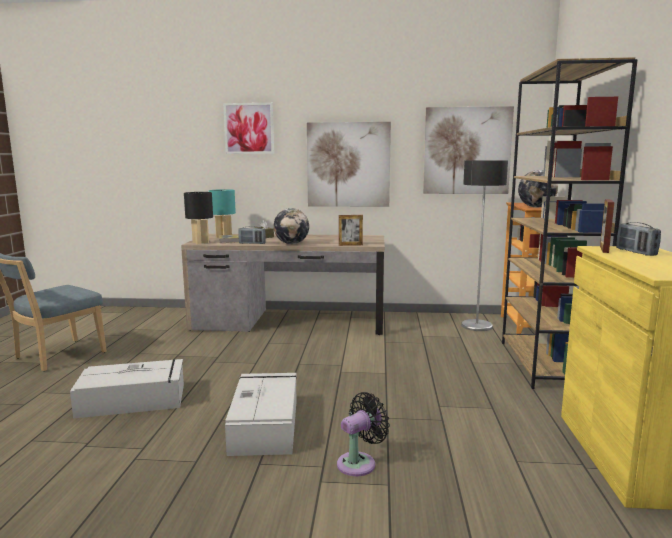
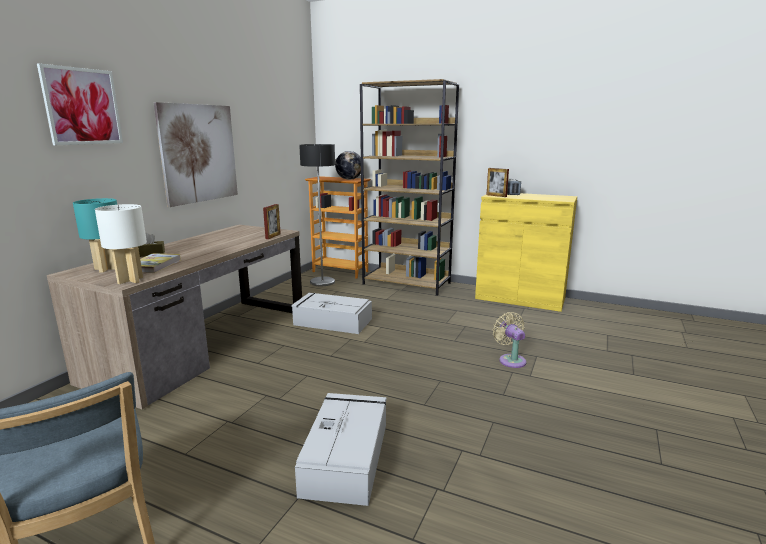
camera: 70 degrees left, 5 degrees up
black table lamp [184,192,213,244] -> white table lamp [95,204,147,284]
grey storage box [225,373,297,456] -> grey storage box moved to [291,293,372,334]
radio [238,226,266,244] -> none
globe [274,208,309,244] -> none
black fan [337,392,390,476] -> beige fan [493,312,526,368]
picture [423,106,514,194] -> none

